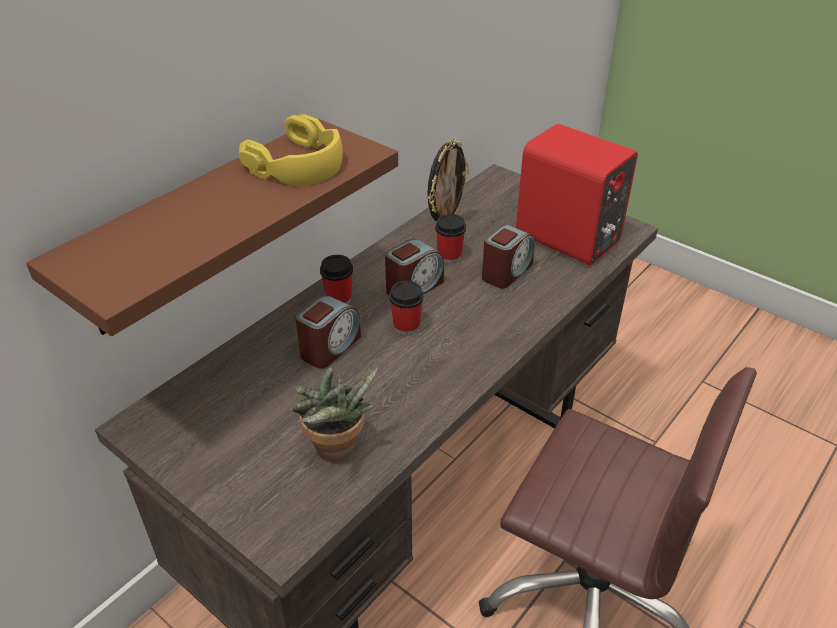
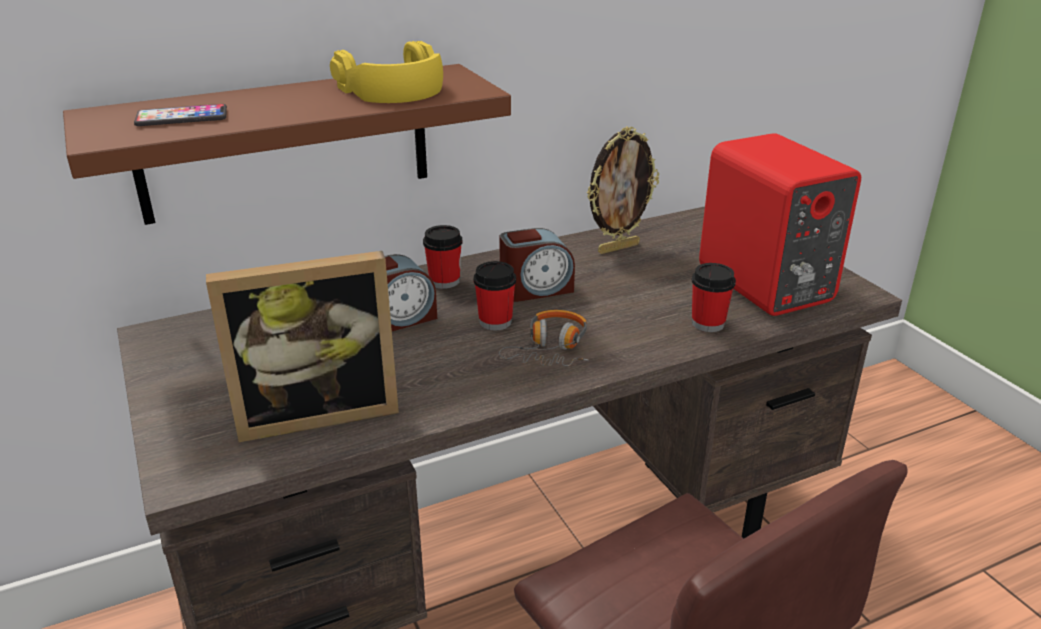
camera: 25 degrees right, 10 degrees down
potted plant [291,367,378,461] -> picture frame [206,251,399,442]
cup [435,214,466,264] -> cup moved to [692,263,736,332]
alarm clock [482,224,535,288] -> none
none -> phone [134,104,227,126]
none -> headphones [499,310,588,366]

